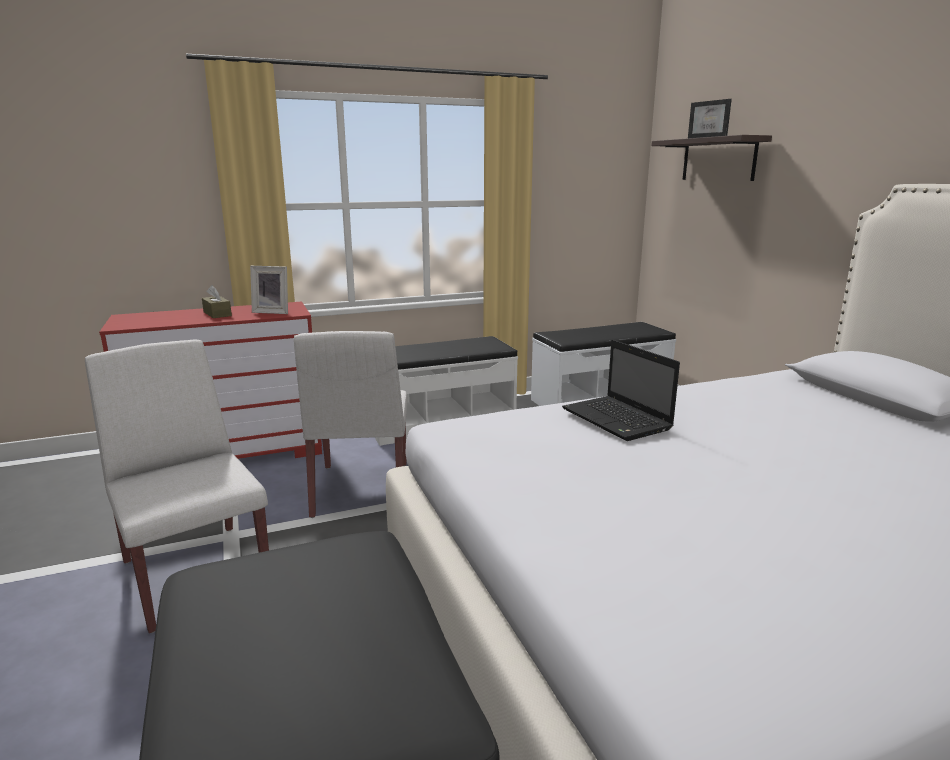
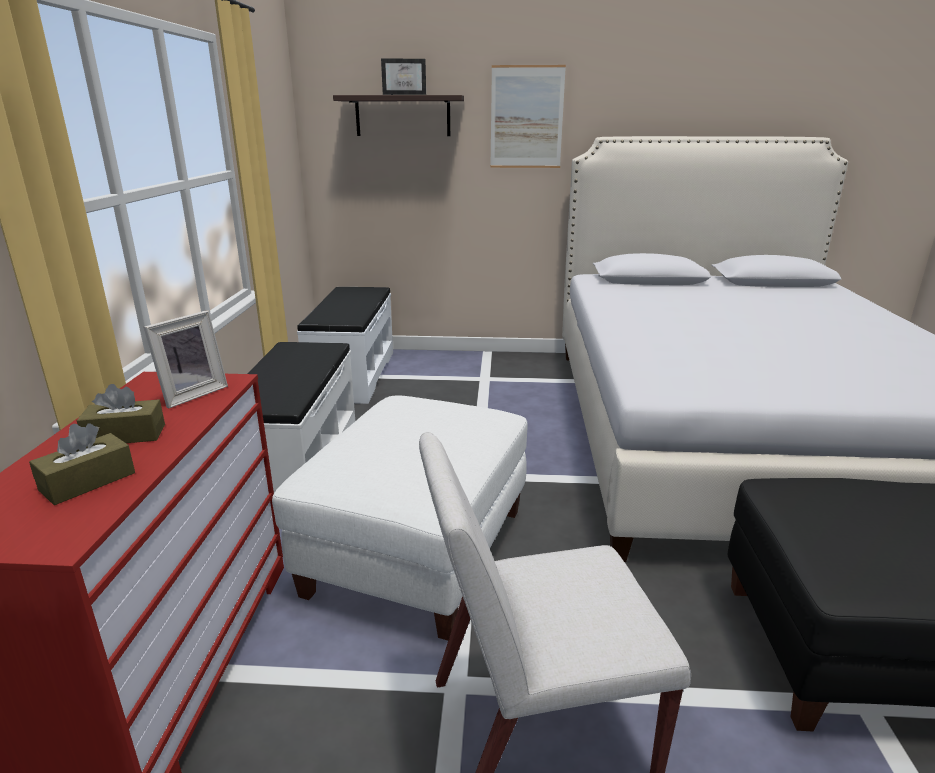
camera: 65 degrees left, 5 degrees up
white chair [294,331,408,518] -> white ottoman [272,396,528,641]
laptop [562,340,680,441] -> none
none -> brown tissue box [29,423,135,505]
none -> picture [490,65,566,168]

